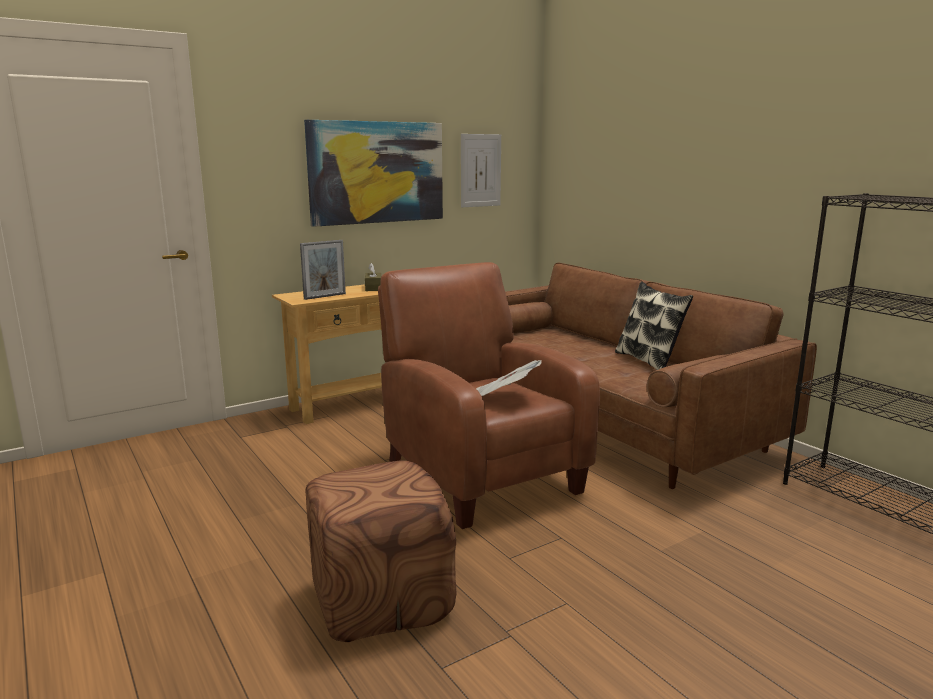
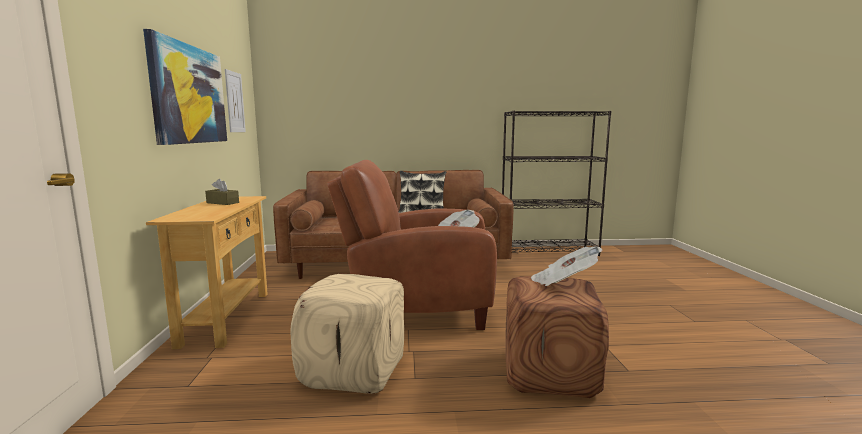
camera: 60 degrees left, 5 degrees down
picture frame [300,240,346,300] -> none
none -> beige ottoman [290,274,404,394]
none -> newspaper [531,246,603,286]

